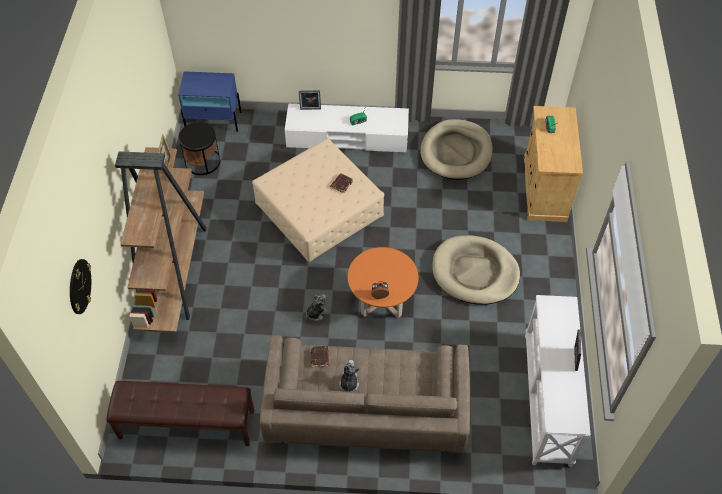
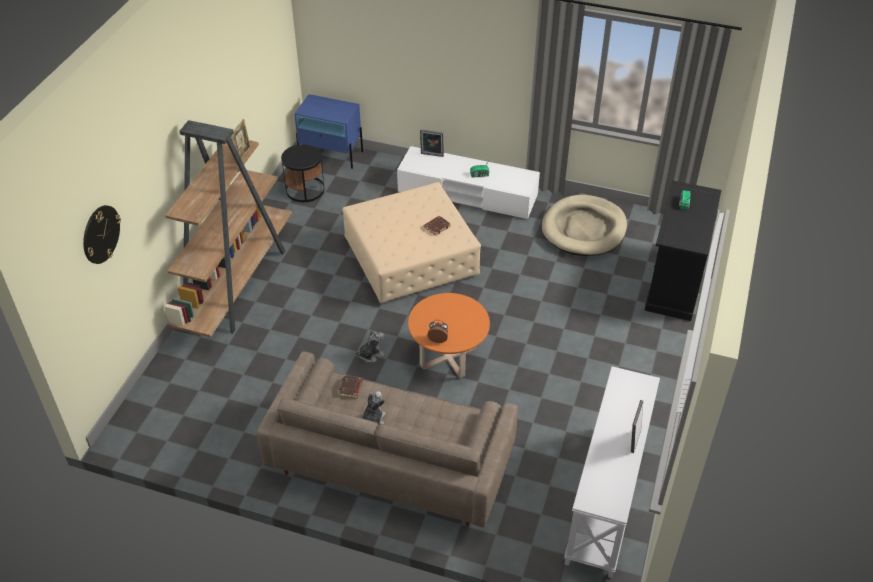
camera: 15 degrees right, 10 degrees down
brown bench [106,381,254,446] -> none
beige dog bed [432,235,520,305] -> none
beige cabinet [524,106,583,222] -> black cabinet [645,181,722,321]

